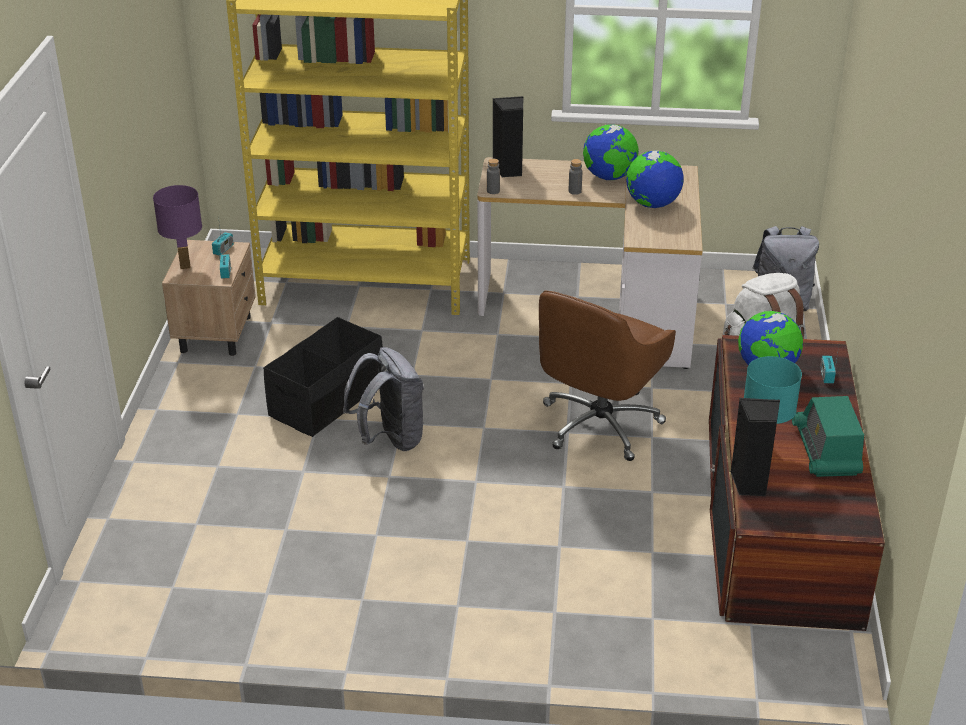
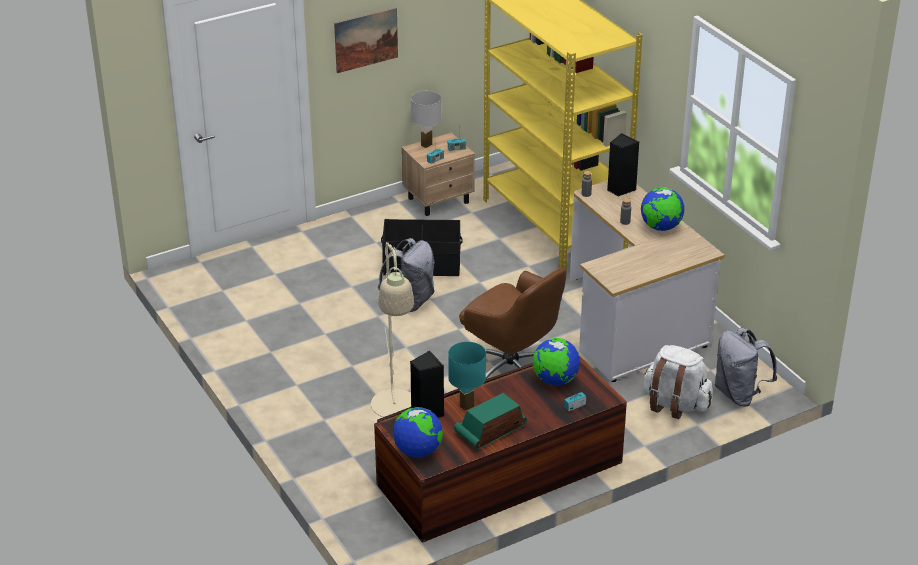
camera: 55 degrees right, 0 degrees up
purple table lamp [153,185,202,269] -> white table lamp [411,91,441,148]
brown office chair [539,291,676,461] -> brown office chair turned 135 degrees counterclockwise [459,267,567,379]
globe [626,151,684,208] -> globe moved to [393,407,443,458]
none -> picture [334,7,398,73]
none -> beige floor lamp [371,242,414,417]

